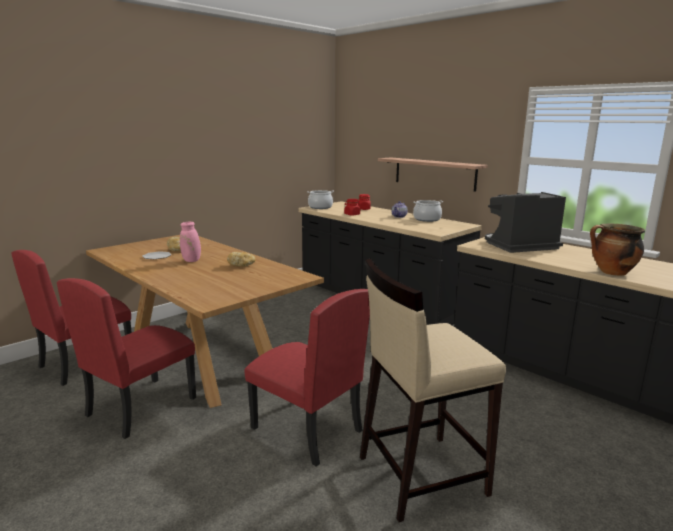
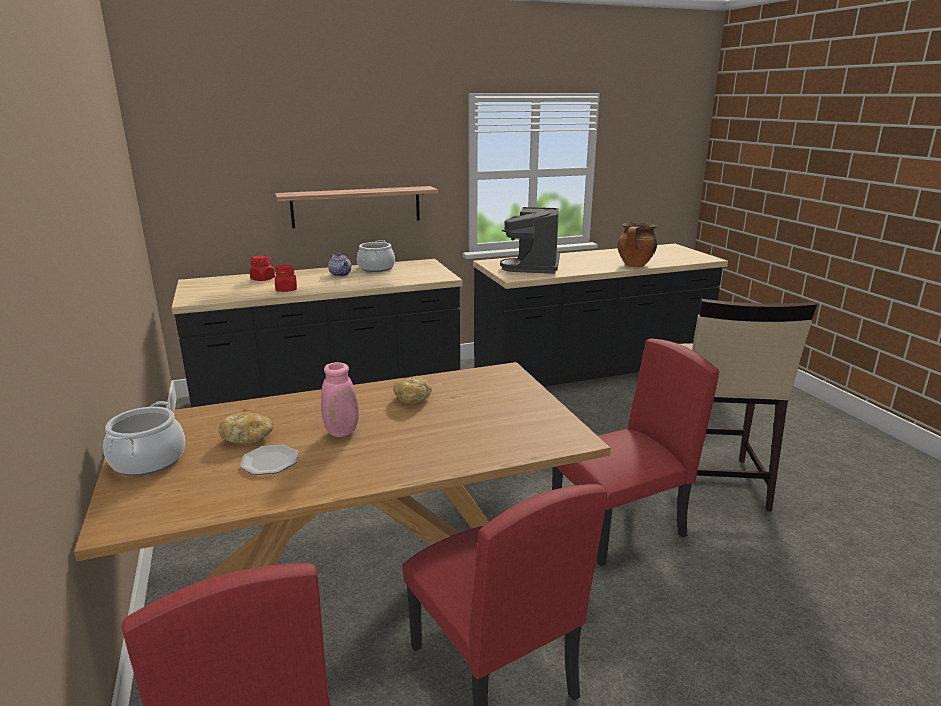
camera: 65 degrees left, 5 degrees up
cooking pot [307,190,334,209] -> cooking pot moved to [103,401,185,476]

